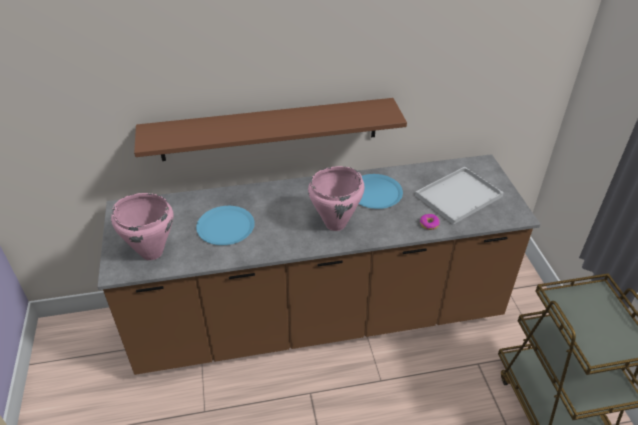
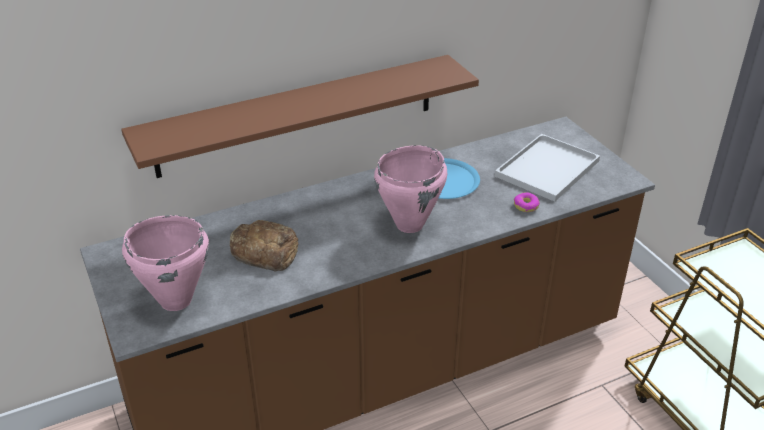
camera: 15 degrees left, 5 degrees down
blue plate [196,206,255,245] -> bread [230,220,298,271]

